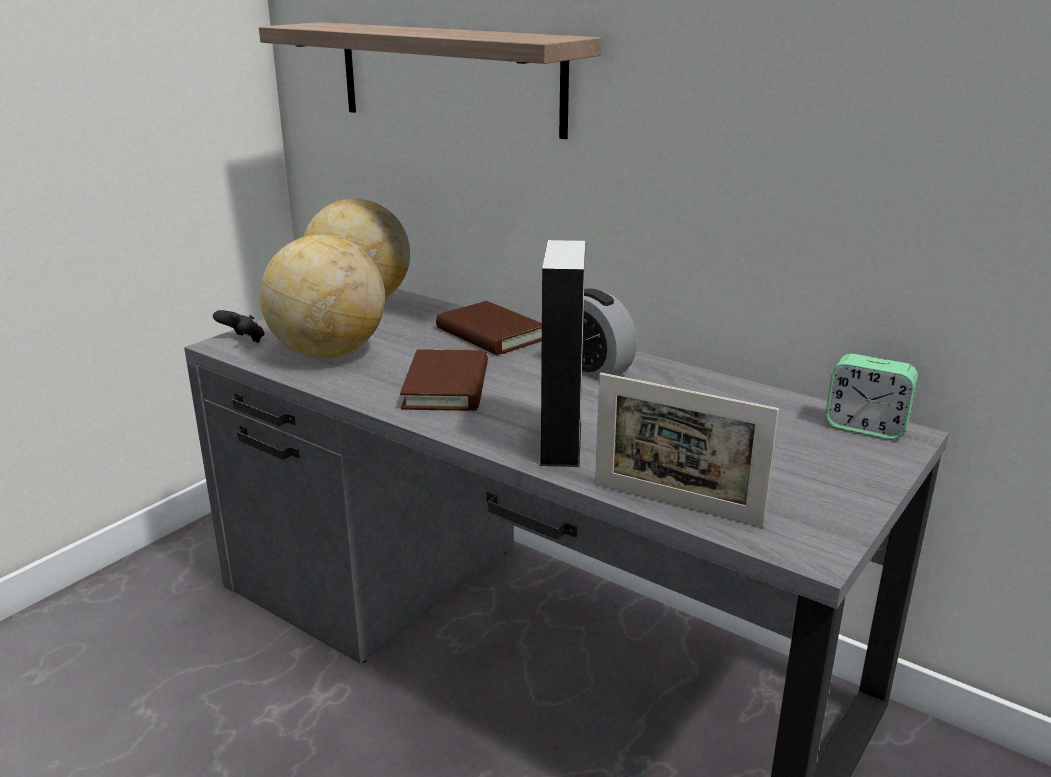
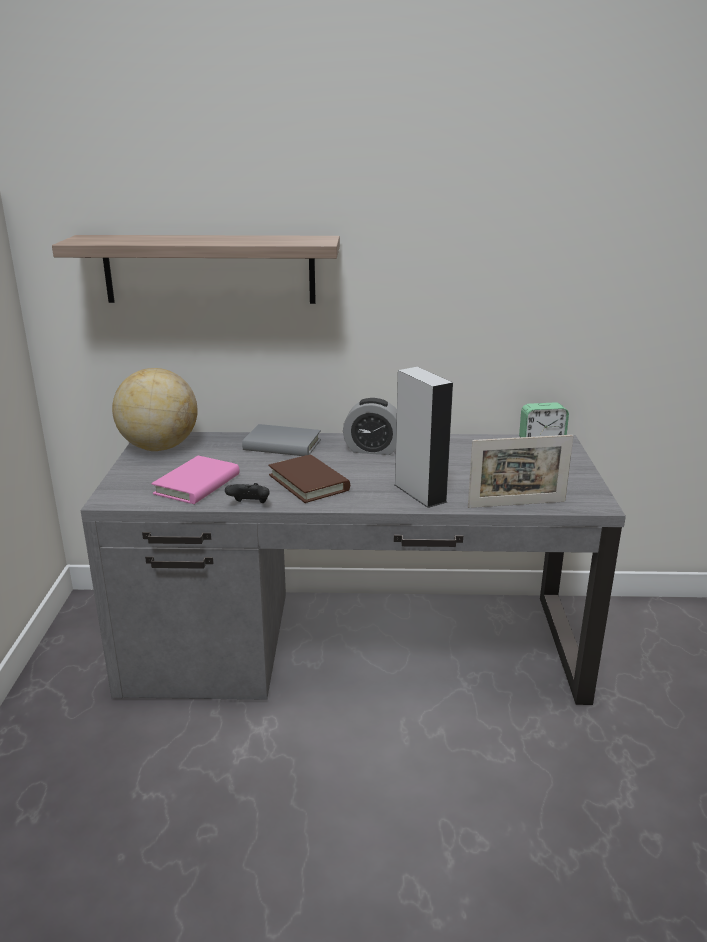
camera: 35 degrees left, 0 degrees up
black game controller [213,310,265,343] -> black game controller moved to [225,483,270,503]
globe [260,235,385,358] -> pink book [152,456,240,504]
brown book [436,301,542,355] -> grey book [242,424,321,456]

